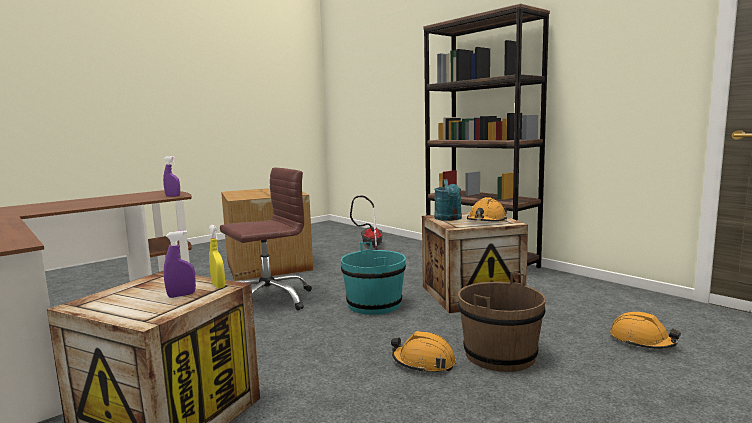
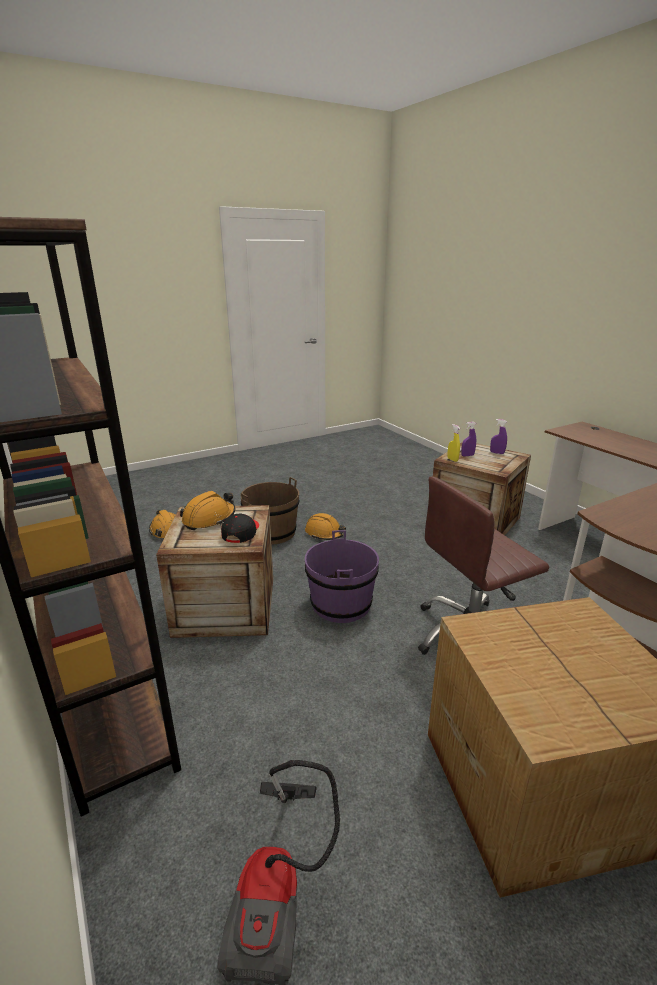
camera: 170 degrees left, 15 degrees up
purple spray bottle [163,156,180,196] -> purple spray bottle moved to [490,419,507,454]
turquoise bucket [341,242,406,315] -> purple bucket [305,530,379,623]
turquoise watering can [434,179,462,221] -> black cap [221,514,259,543]

